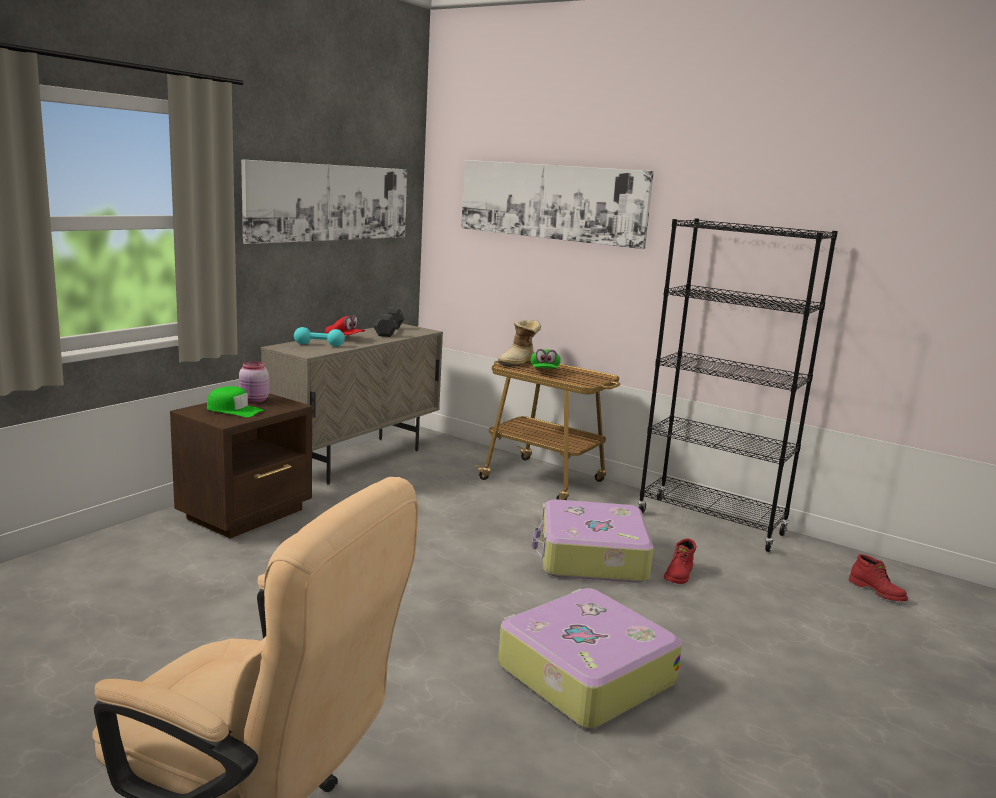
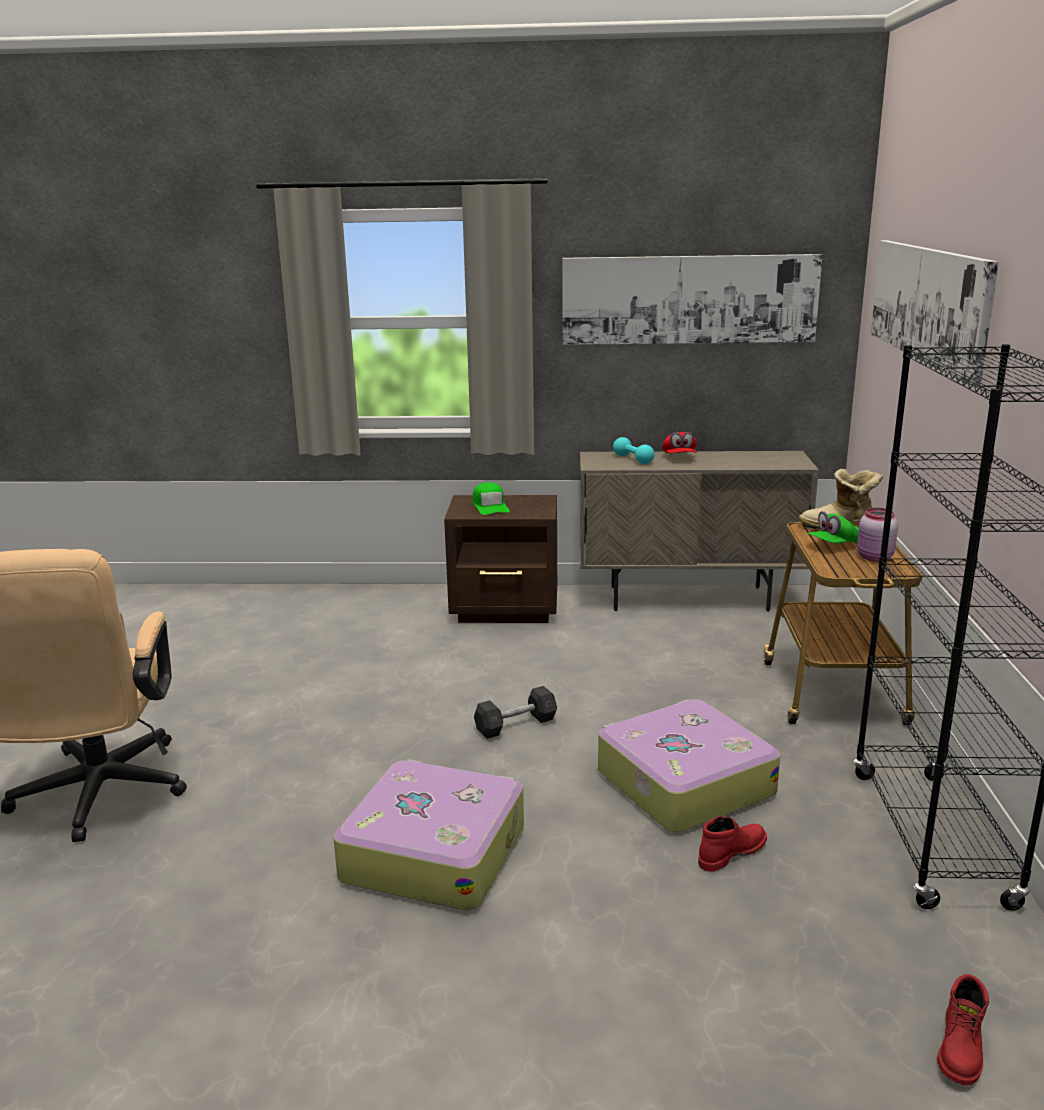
camera: 60 degrees right, 5 degrees up
pink jar [239,361,269,403] -> pink jar moved to [857,508,898,562]
grey dumbbell [373,308,405,337] -> grey dumbbell moved to [474,686,557,739]
red boot [664,538,696,584] -> red boot turned 150 degrees clockwise [698,816,767,872]

